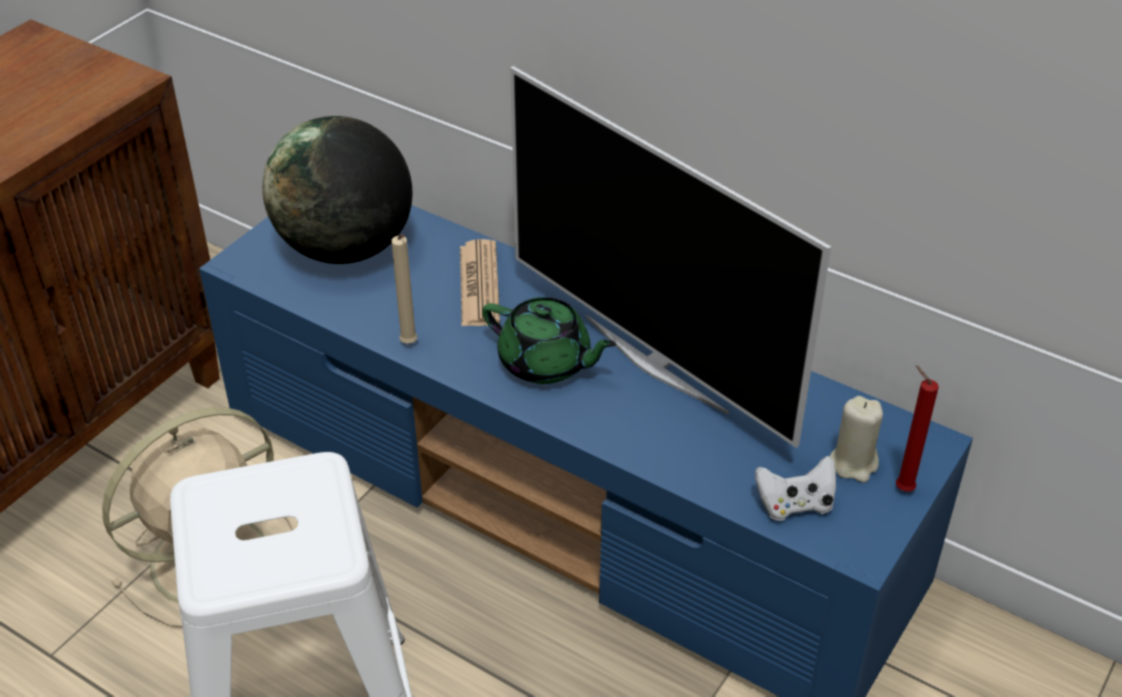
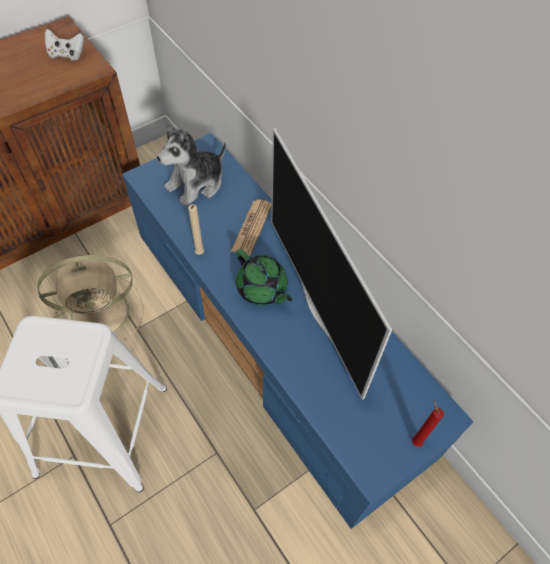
camera: 20 degrees right, 15 degrees up
globe [262,116,412,264] -> plush toy [157,123,226,207]
white game controller [755,456,836,521] -> white game controller moved to [45,29,84,61]
beige candle [830,396,883,482] -> none

